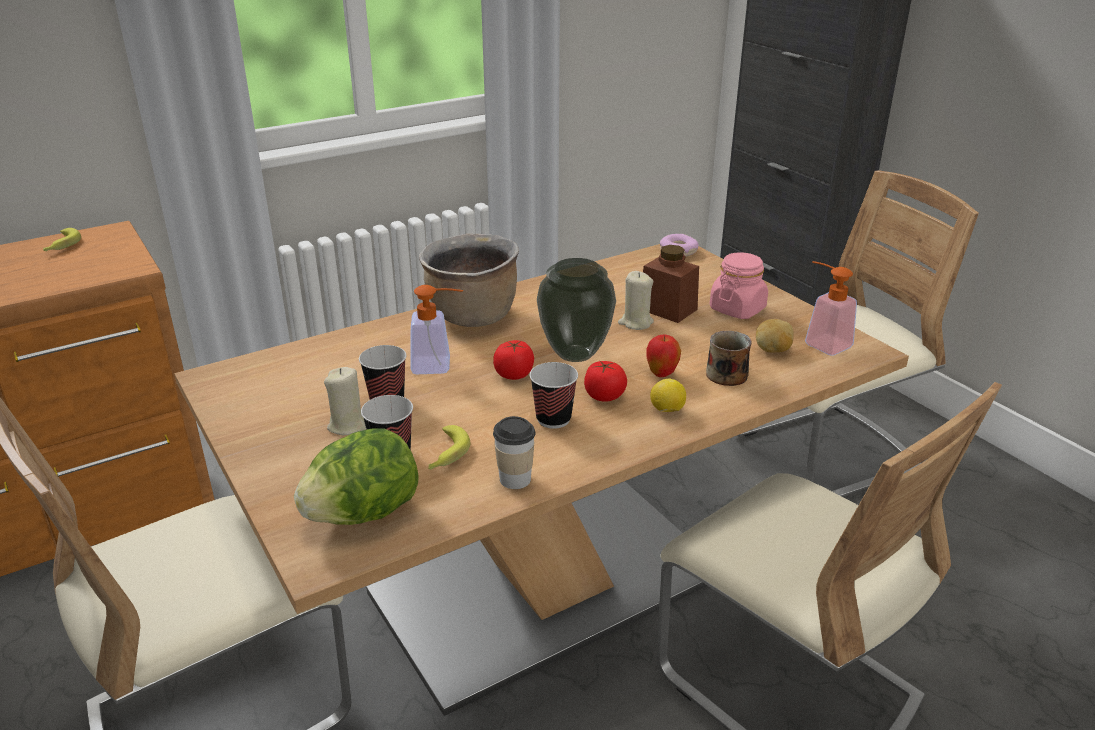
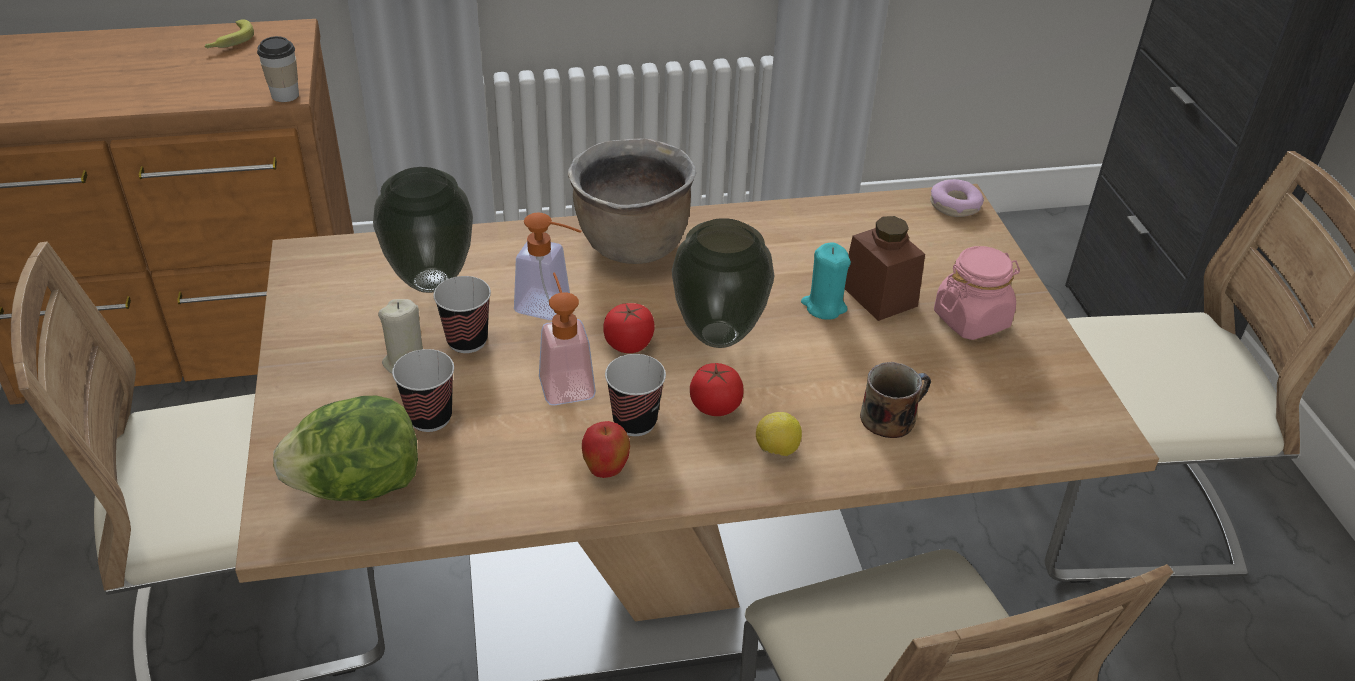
camera: 20 degrees right, 10 degrees up
banana [428,425,470,470] -> none
cup [493,416,535,489] -> cup moved to [257,36,299,102]
beige candle [618,271,654,330] -> turquoise candle [801,243,851,320]
apple [646,335,681,377] -> apple moved to [582,421,630,478]
potato [756,319,794,352] -> none
soap dispenser [805,261,857,356] -> soap dispenser moved to [539,273,596,405]
none -> vase [373,167,473,293]

